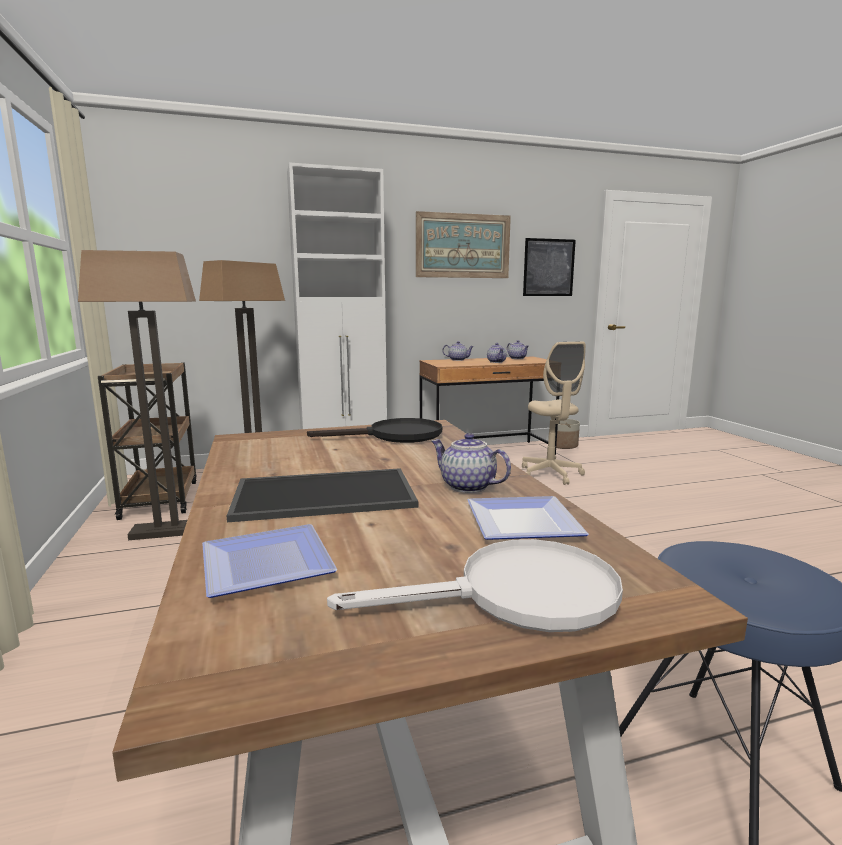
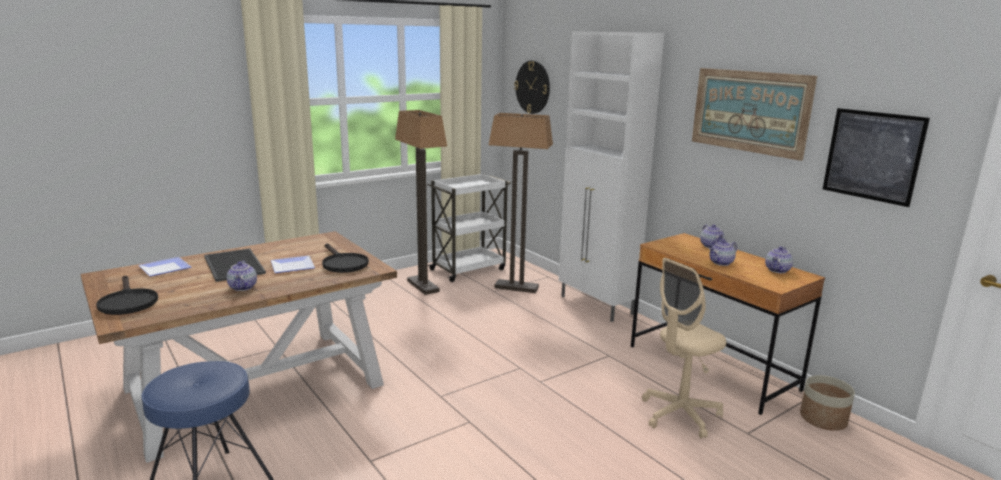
camera: 70 degrees right, 5 degrees up
brown cart [98,362,197,520] -> white cart [427,174,511,282]
white frying pan [327,539,623,632] -> black frying pan [96,276,158,315]
teapot [431,433,511,493] -> teapot turned 150 degrees clockwise [227,260,257,291]
plate [467,496,589,540] -> plate moved to [271,256,315,273]
none -> wall clock [514,61,550,114]

